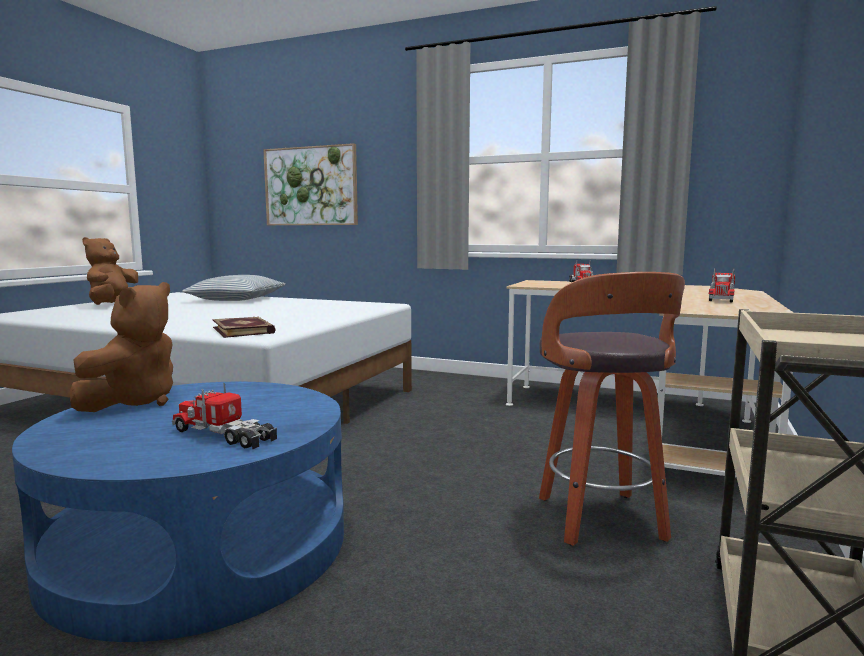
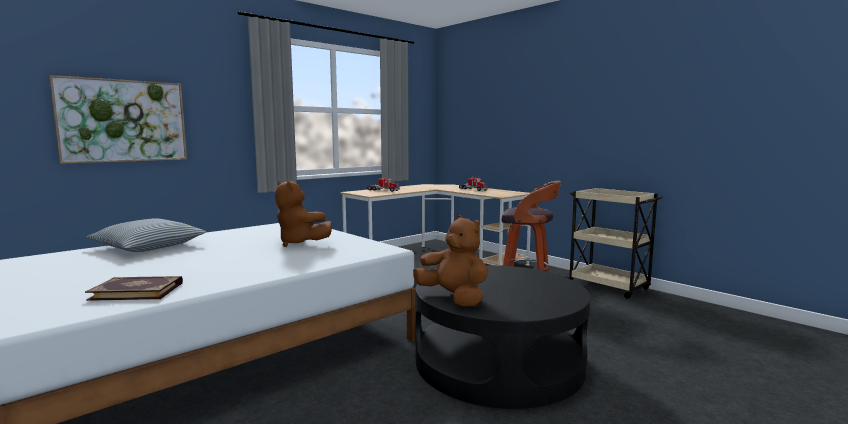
camera: 65 degrees left, 0 degrees up
blue coffee table [12,382,344,642] -> black coffee table [415,265,590,409]
brown plush toy [82,237,138,305] -> brown plush toy moved to [275,181,332,247]
toy truck [172,383,277,450] -> none
book [213,316,276,338] -> book moved to [85,276,183,301]

